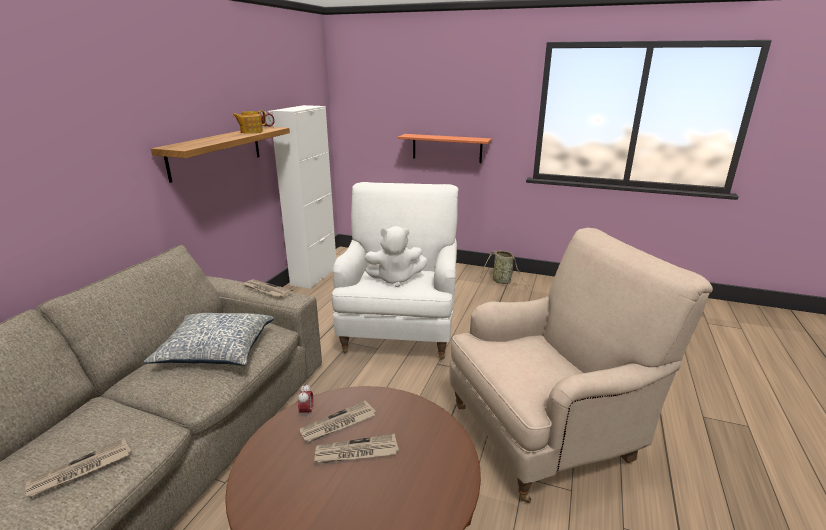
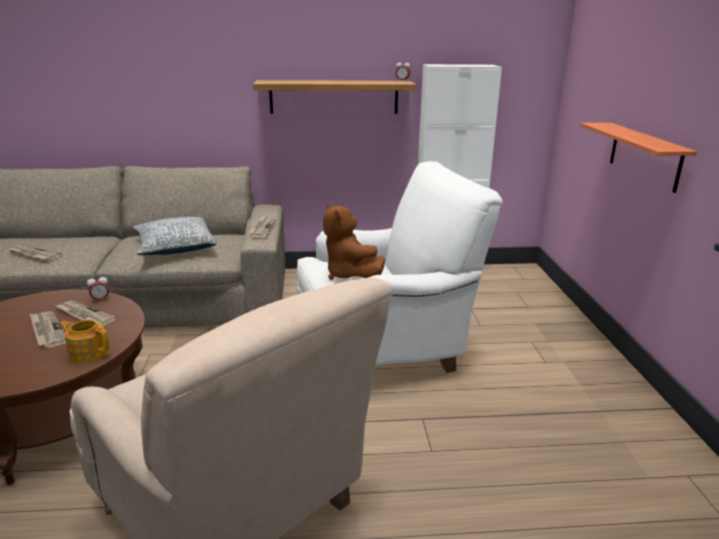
camera: 65 degrees right, 0 degrees up
teapot [232,111,266,134] -> teapot moved to [59,320,110,363]
white plush toy [365,226,427,287] -> brown plush toy [323,203,385,280]
basket [481,251,529,286] -> none

